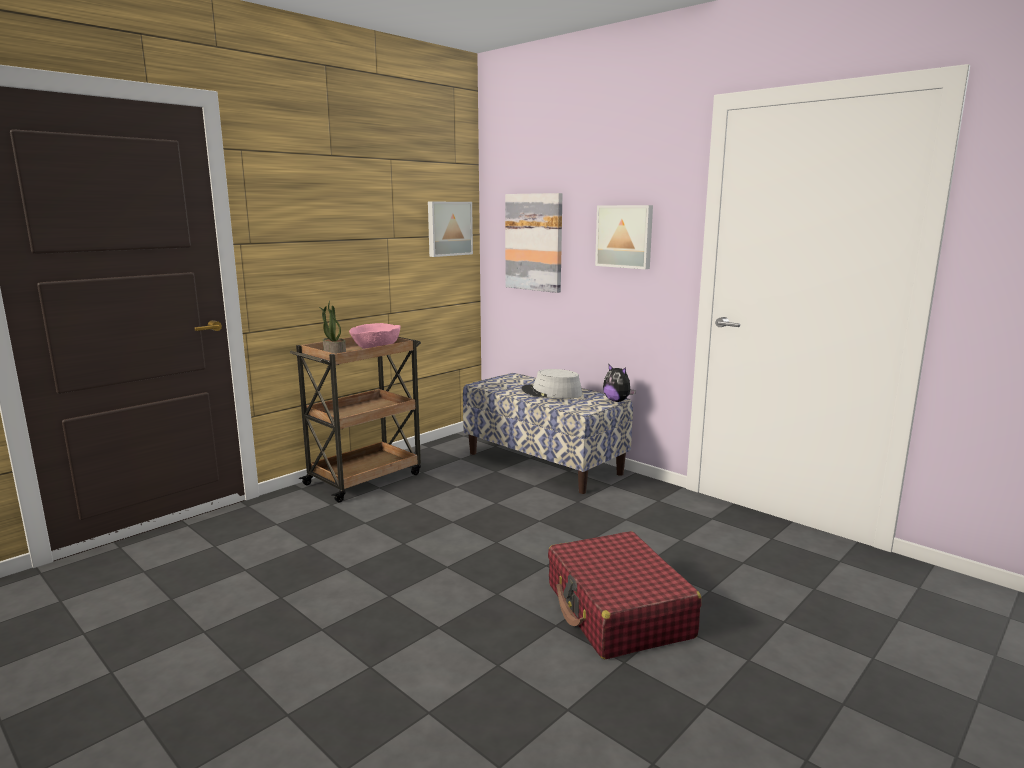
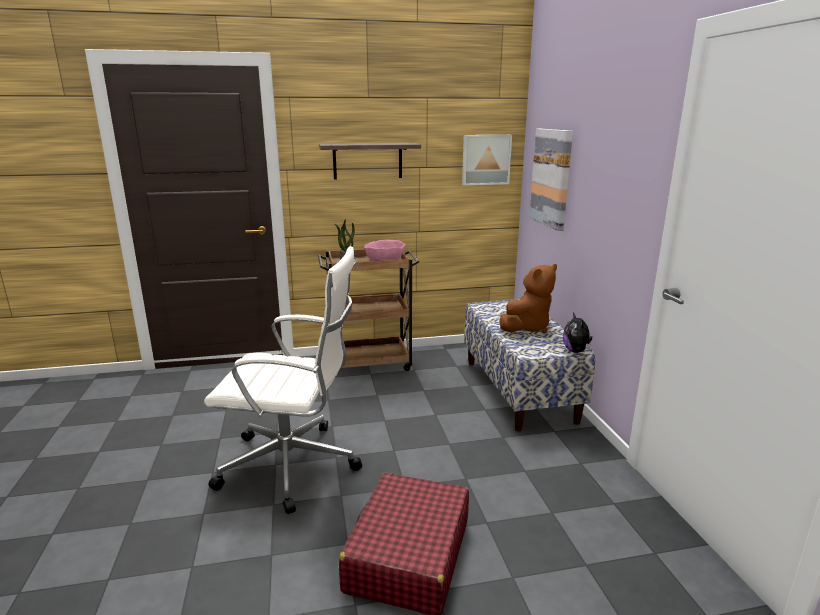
camera: 35 degrees right, 5 degrees up
grey hat [521,369,582,399] -> brown plush toy [499,264,557,333]
picture [595,205,653,269] -> none
none -> white office chair [204,246,362,514]
none -> shelf [319,143,421,180]

